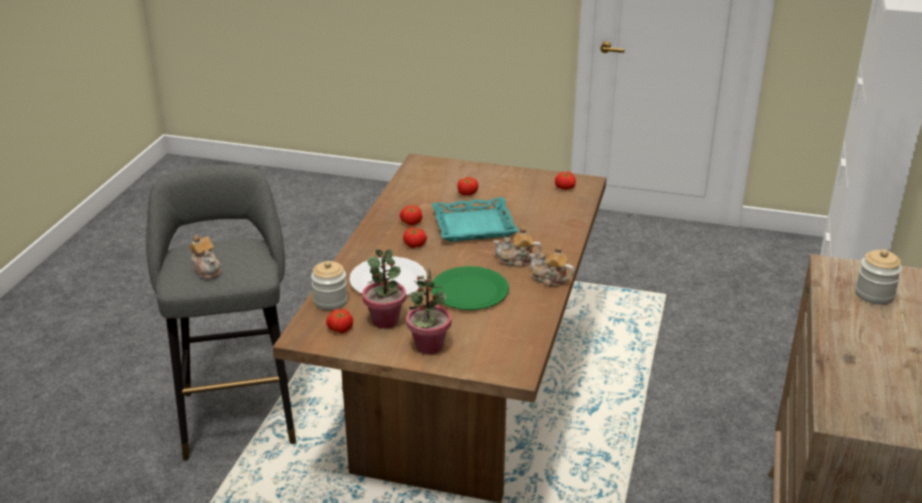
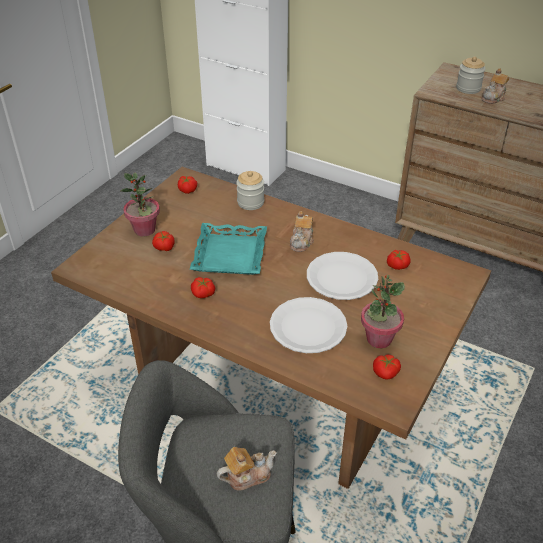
camera: 75 degrees left, 10 degrees up
jar [311,261,348,310] -> jar moved to [236,171,264,210]
tomato [403,227,427,248] -> tomato moved to [387,250,411,270]
potted plant [406,268,451,355] -> potted plant moved to [121,172,160,237]
green plate [431,266,509,310] -> white plate [307,252,378,300]
teapot [529,246,574,287] -> teapot moved to [482,68,509,104]

